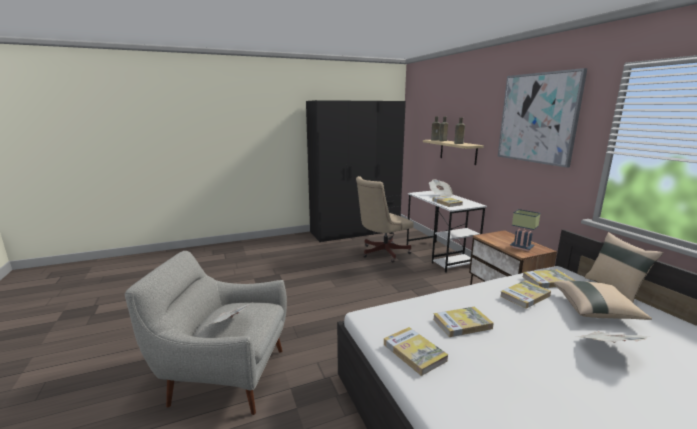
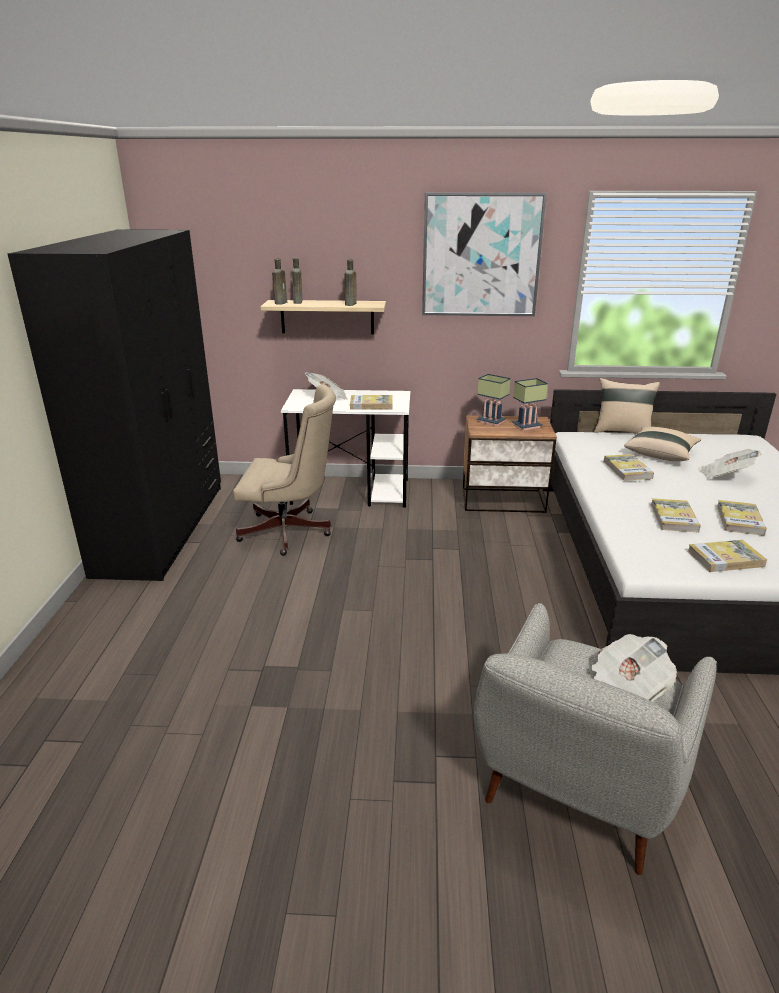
camera: 65 degrees left, 10 degrees up
beige office chair [356,176,413,262] -> beige office chair turned 75 degrees counterclockwise [233,384,336,556]
book [522,269,575,288] -> book moved to [717,500,767,536]
none -> table lamp [477,374,511,426]

